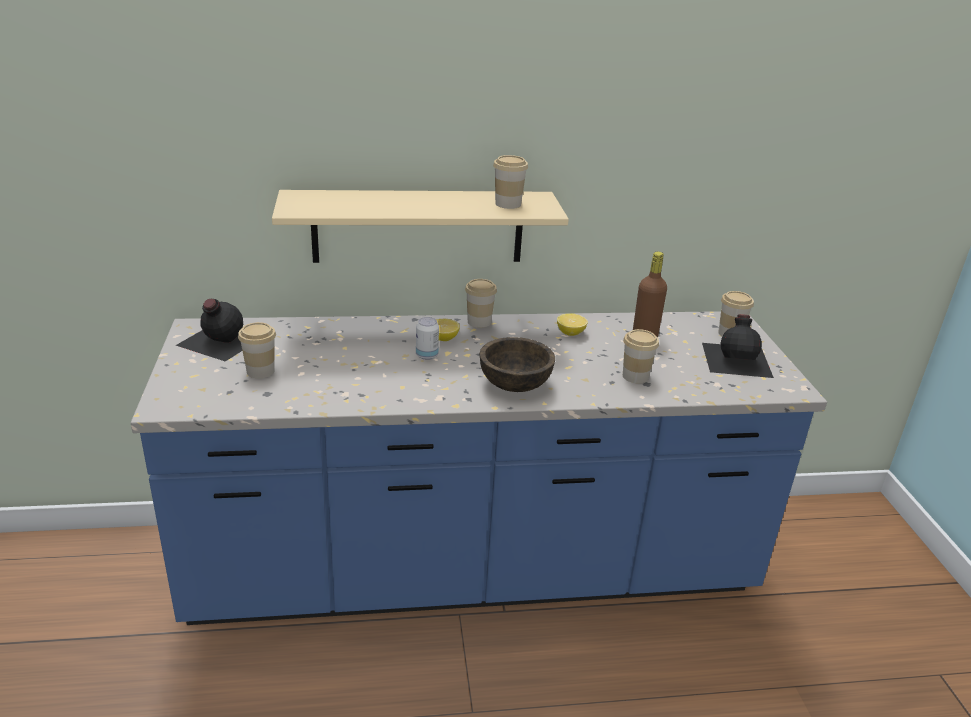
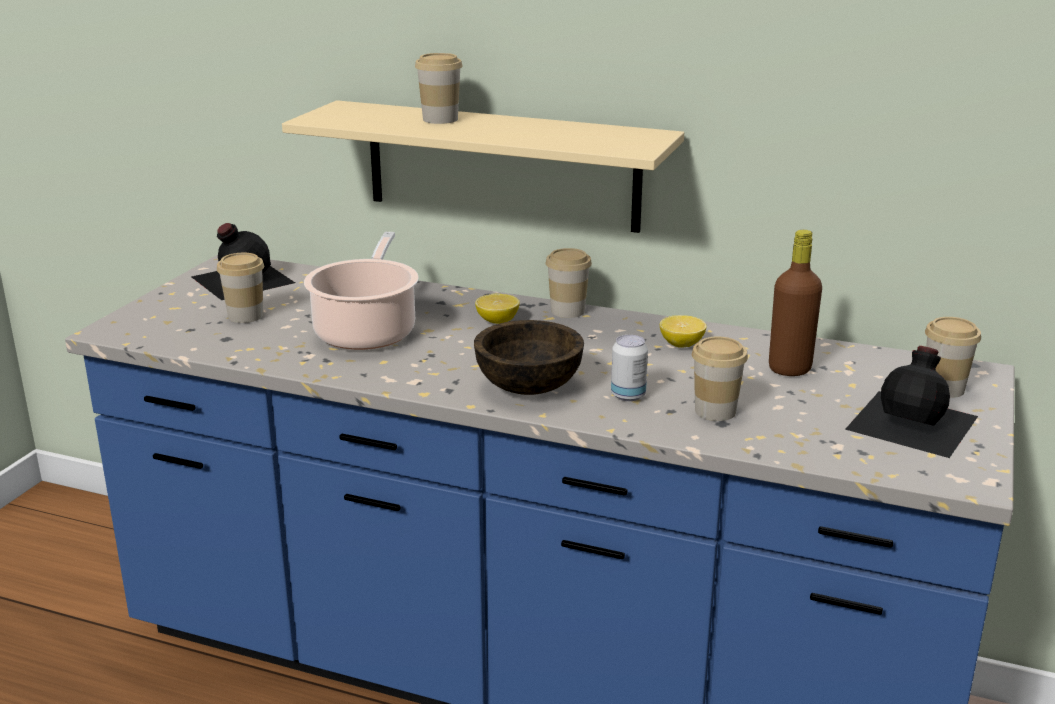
camera: 30 degrees right, 5 degrees down
can [416,317,439,360] -> can moved to [611,335,648,401]
cup [493,155,528,209] -> cup moved to [415,53,463,124]
none -> cooking pot [304,232,419,350]

